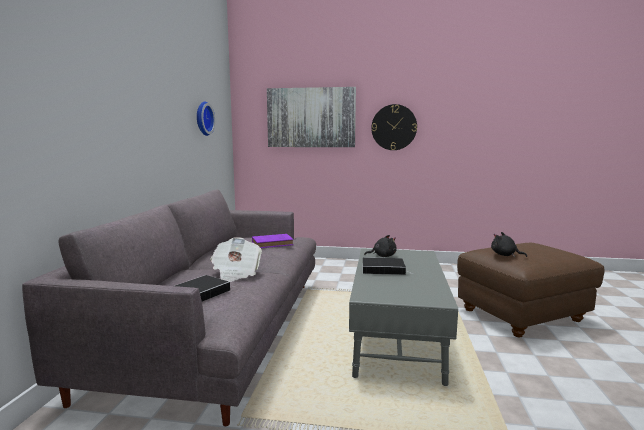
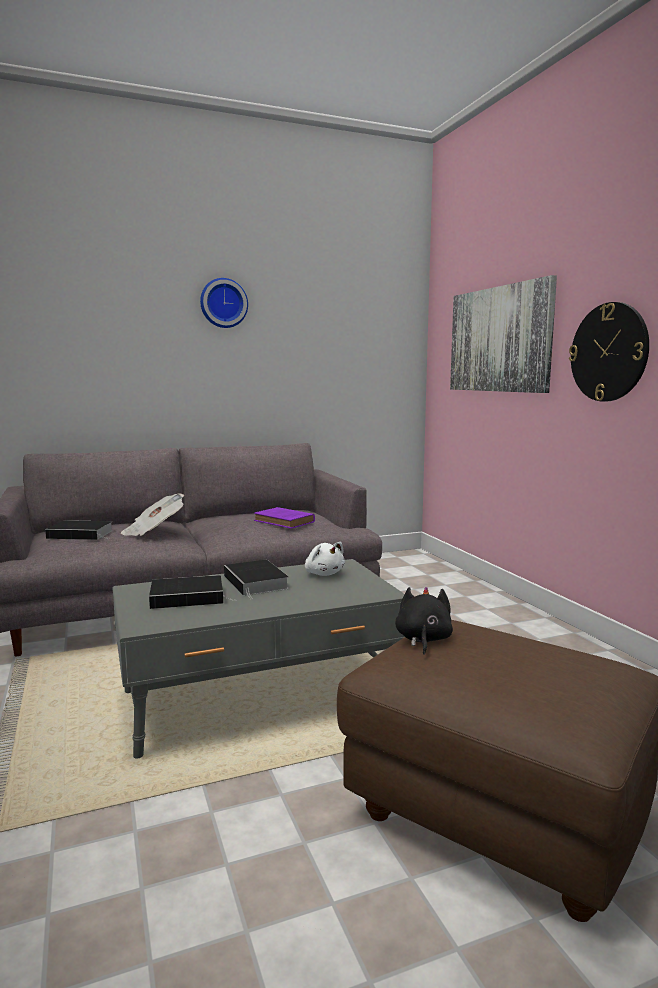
camera: 60 degrees right, 0 degrees up
wall clock [197,101,215,136] -> wall clock moved to [200,278,248,328]
black plush toy [364,235,397,257] -> white plush toy [305,542,345,576]
none -> book [149,575,235,609]

